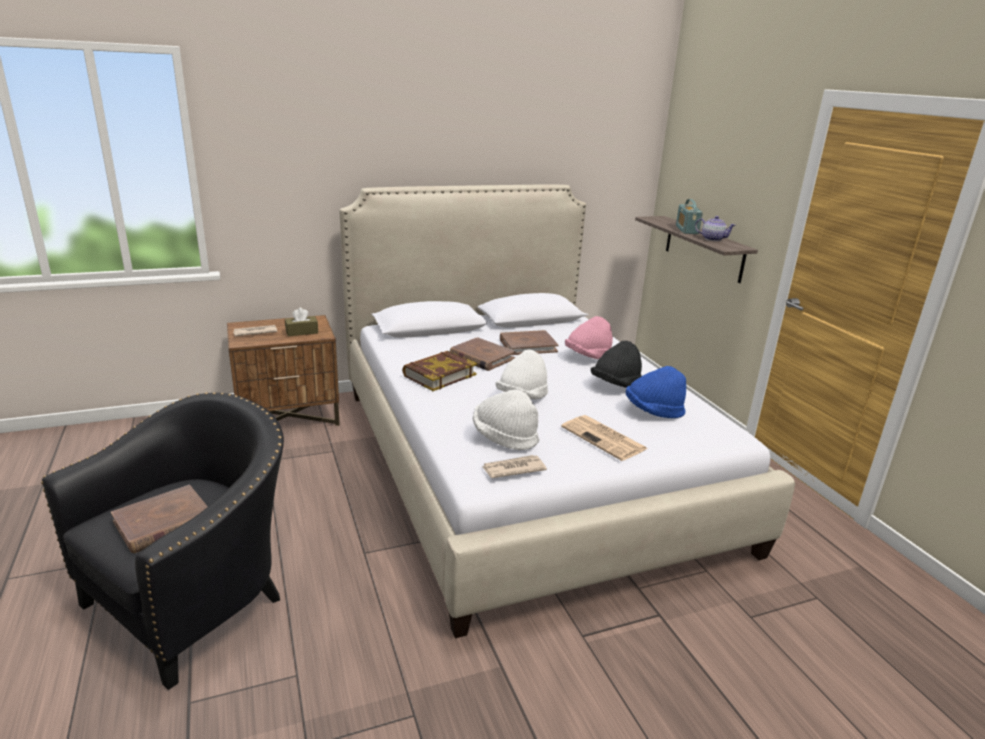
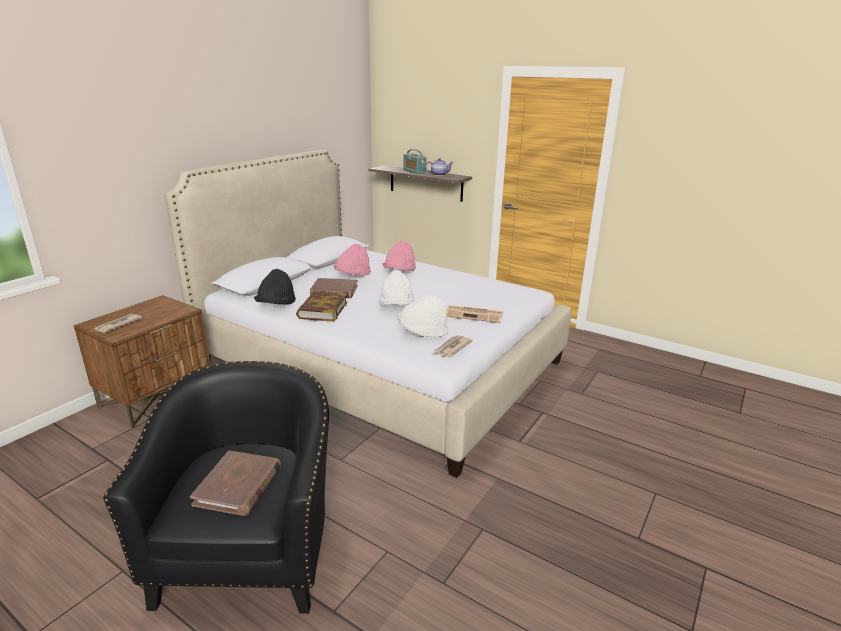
camera: 35 degrees left, 0 degrees up
brown tissue box [285,308,318,336] -> none
brown book [500,330,559,355] -> pink hat [334,244,371,276]
black hat [591,340,642,388] -> black hat moved to [254,269,296,305]
blue hat [626,366,686,418] -> none

